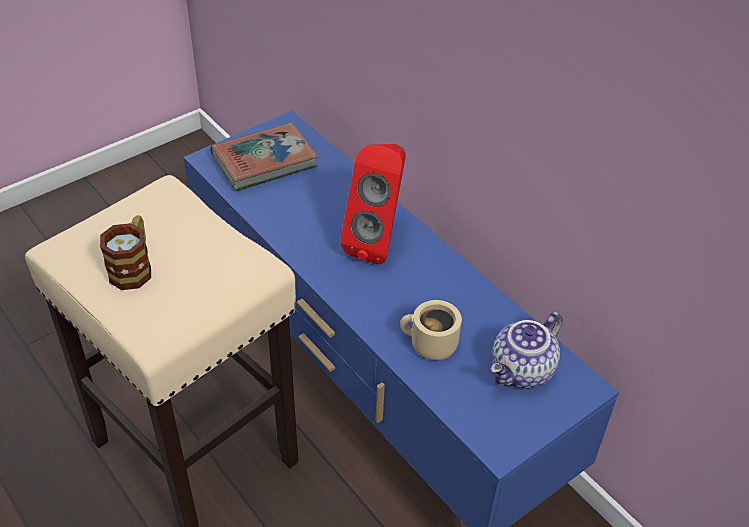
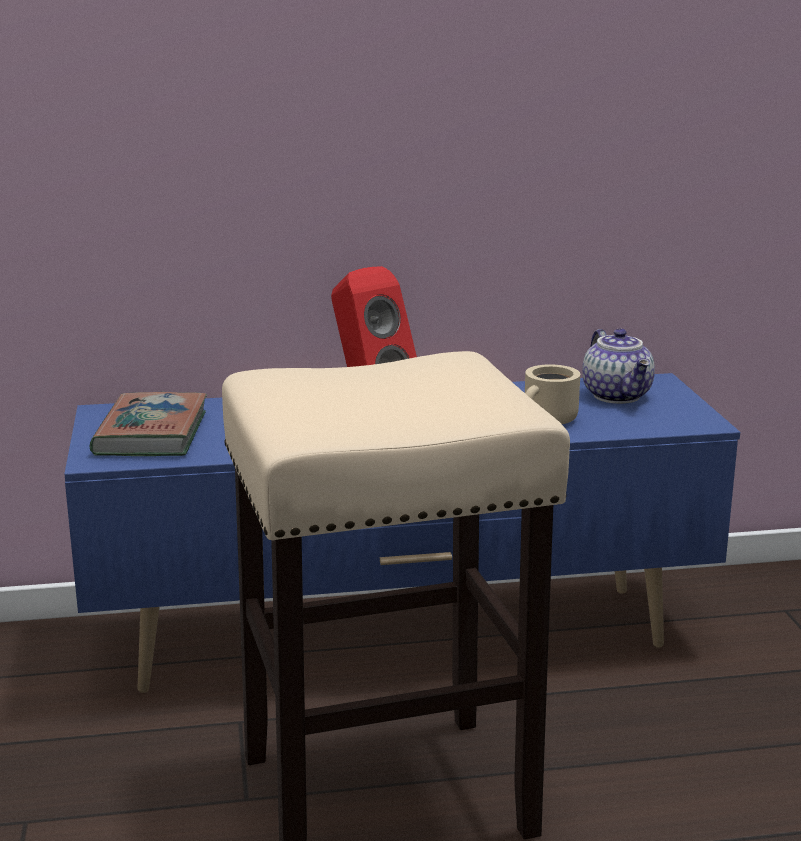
camera: 60 degrees left, 25 degrees down
mug [100,215,151,290] -> none

